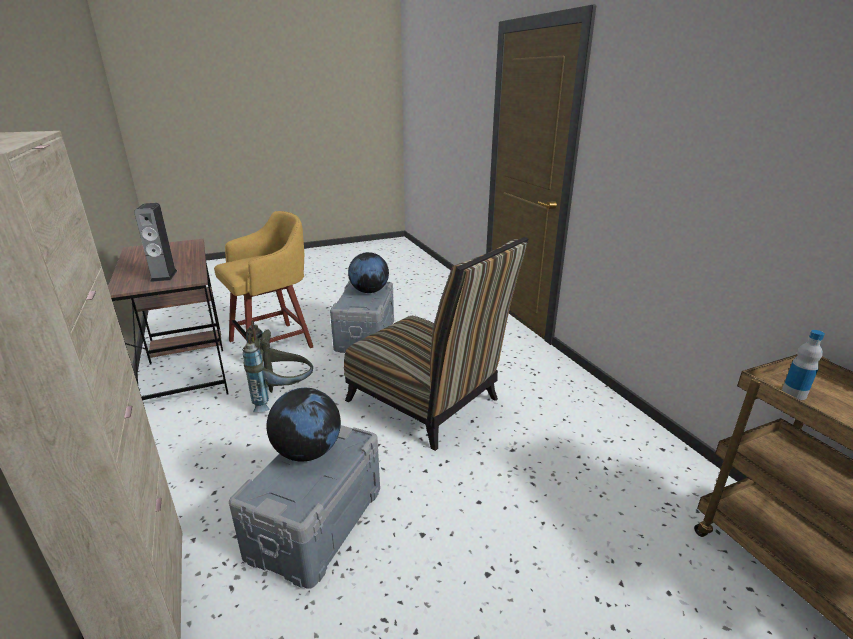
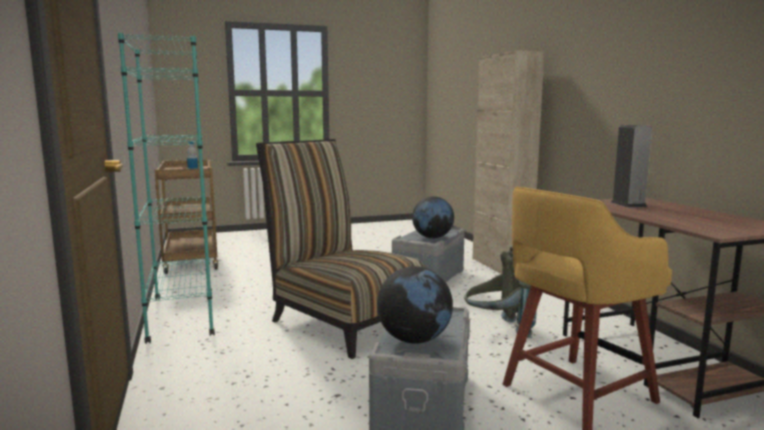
camera: 175 degrees left, 15 degrees down
none -> turquoise bookcase [118,33,215,344]

